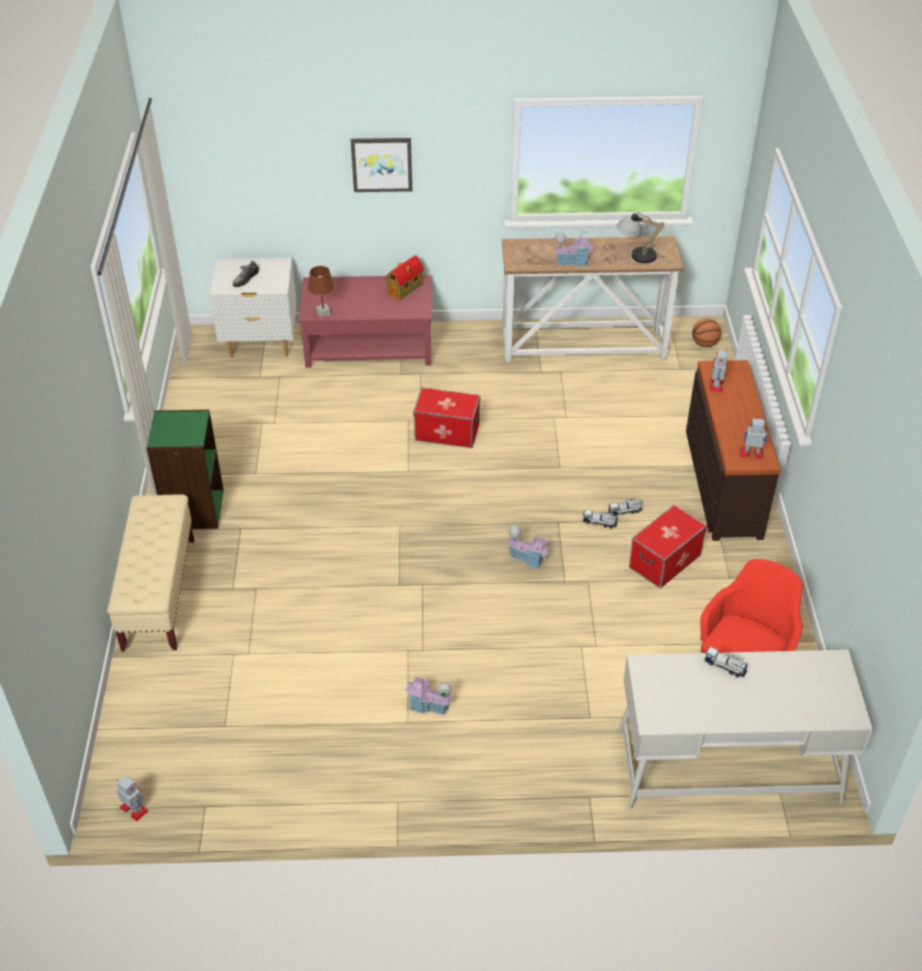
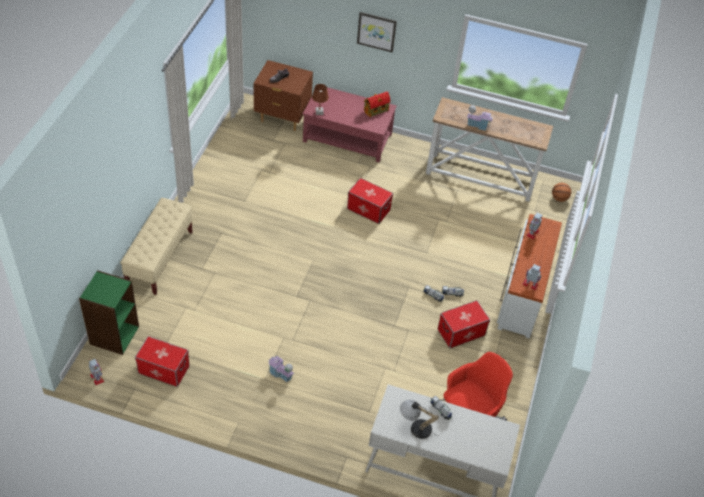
camera: 15 degrees right, 5 degrees up
green bookcase [146,410,224,529] -> green bookcase moved to [79,270,139,355]
white nightstand [210,258,297,358] -> brown nightstand [253,60,313,131]
toy house [506,525,550,569] -> none
table lamp [617,212,666,263] -> table lamp moved to [400,400,439,439]
brown dresser [686,360,780,541] -> white dresser [497,214,562,338]
none -> storage box [135,336,190,387]

